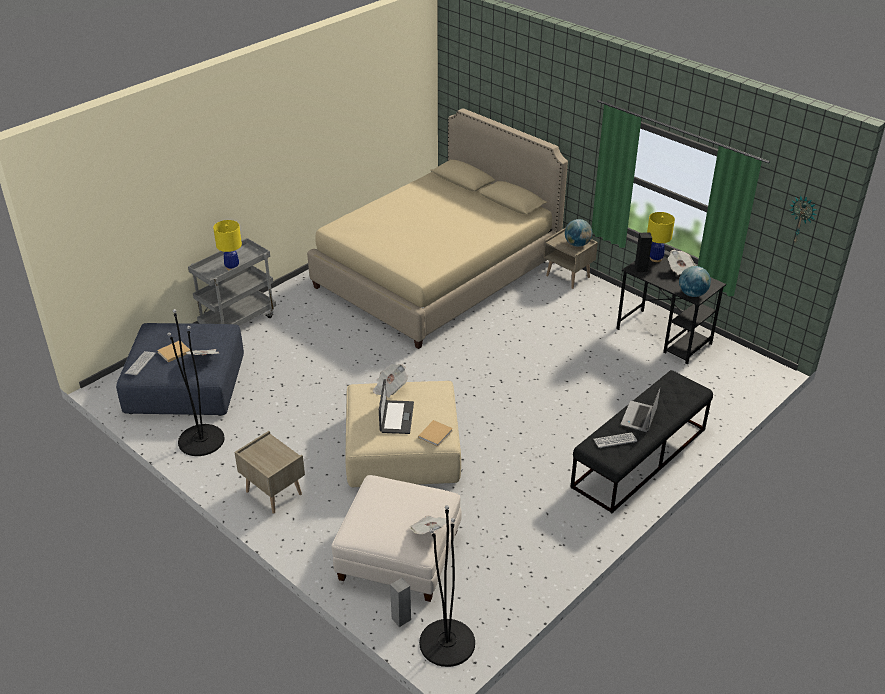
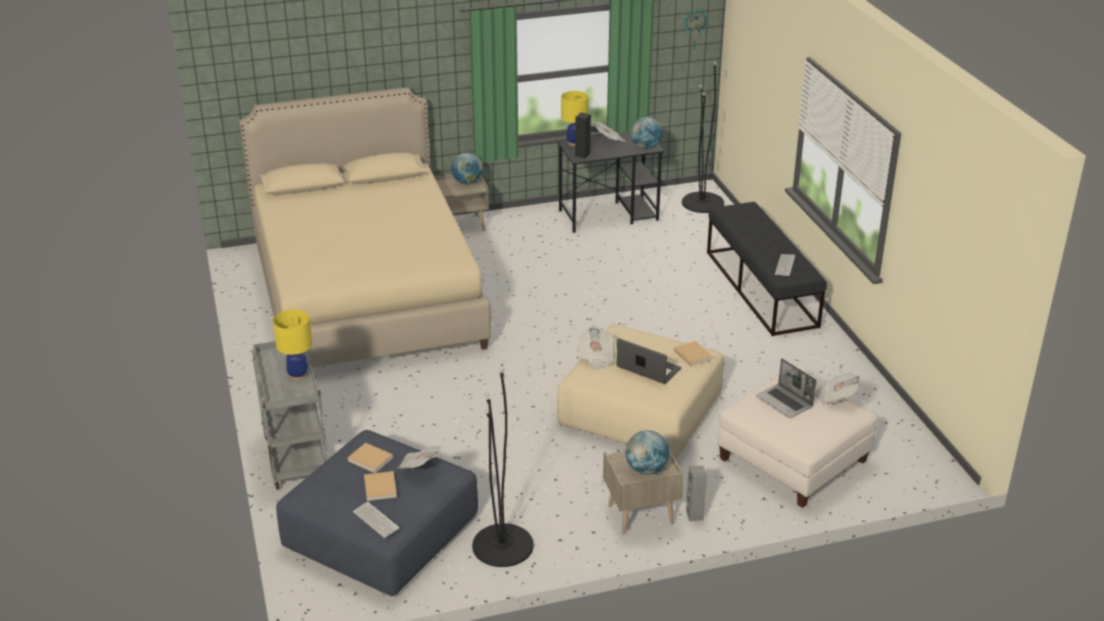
camera: 60 degrees left, 5 degrees down
grey speaker [390,578,411,627] -> grey speaker moved to [686,466,707,521]
black floor lamp [419,505,475,667] -> black floor lamp moved to [682,61,724,213]
laptop [621,388,660,432] -> laptop moved to [756,359,816,418]
none -> beige book [348,443,393,473]
none -> globe [625,430,670,475]

